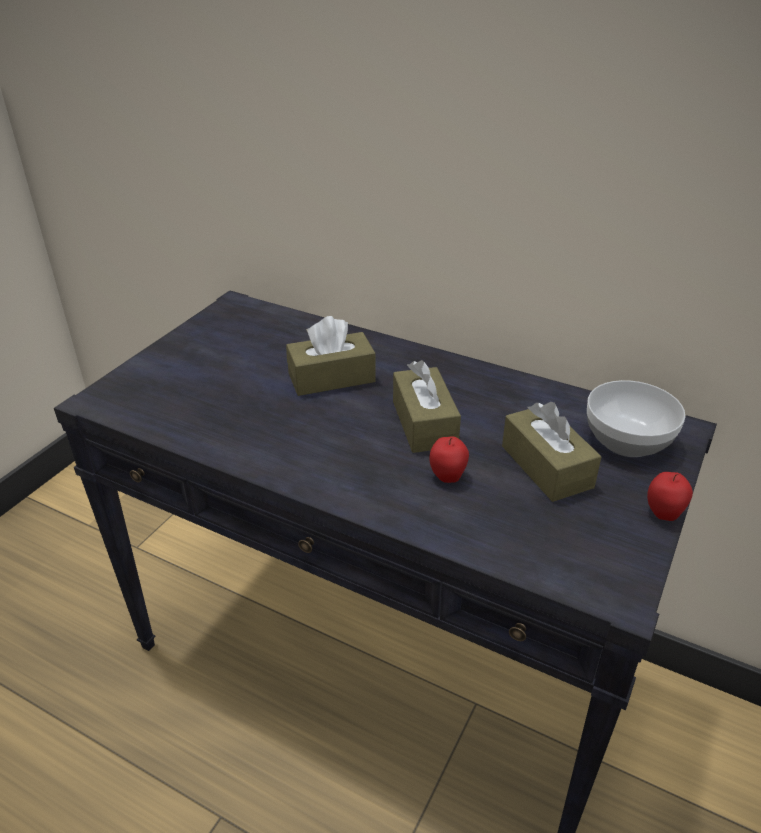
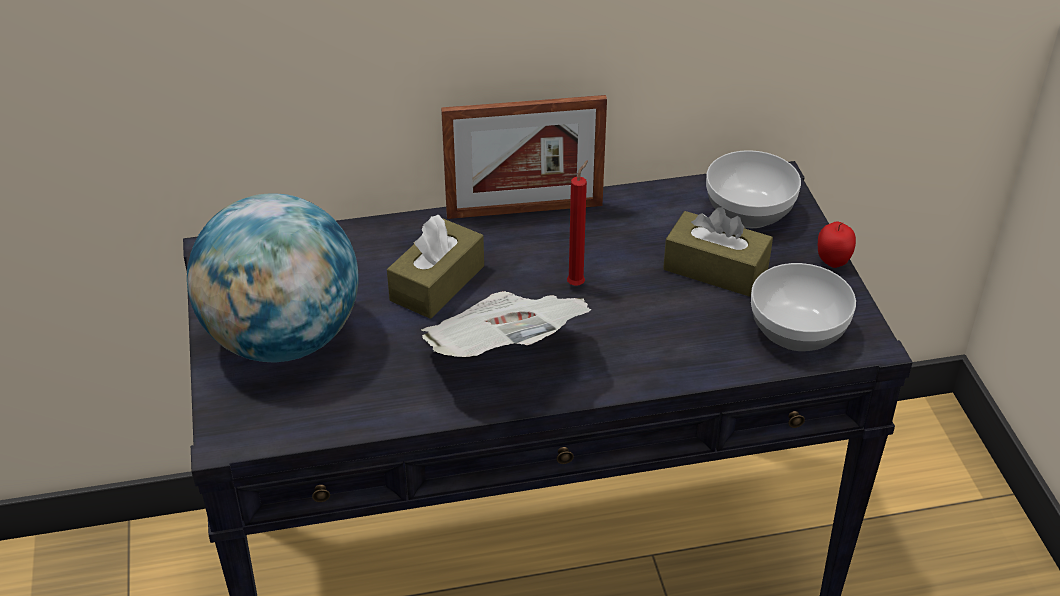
camera: 40 degrees left, 5 degrees up
brown tissue box [393,360,461,453] -> red candle [567,160,588,286]
apple [429,436,469,483] -> none
none -> globe [187,193,359,363]
none -> newspaper [421,291,591,357]
none -> picture frame [441,95,607,219]
none -> bowl [751,263,856,351]

